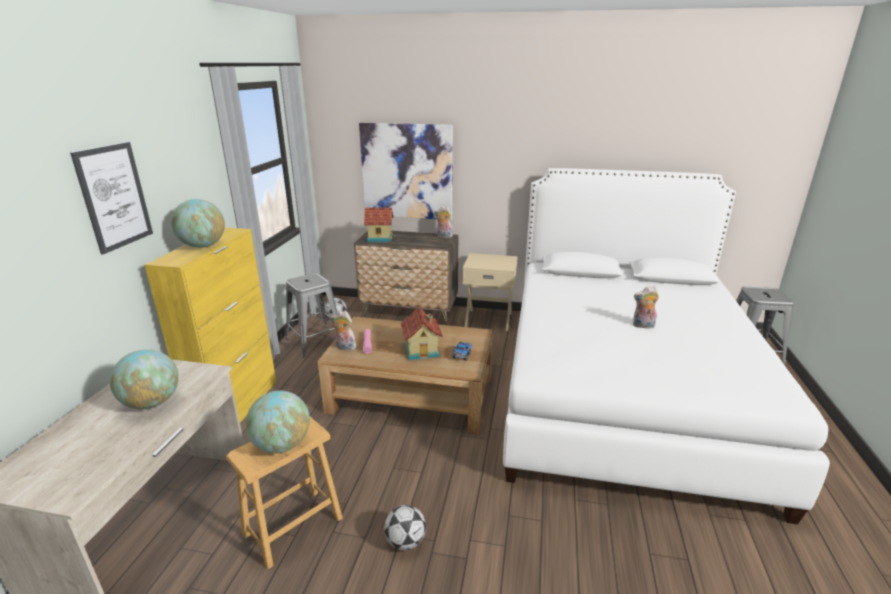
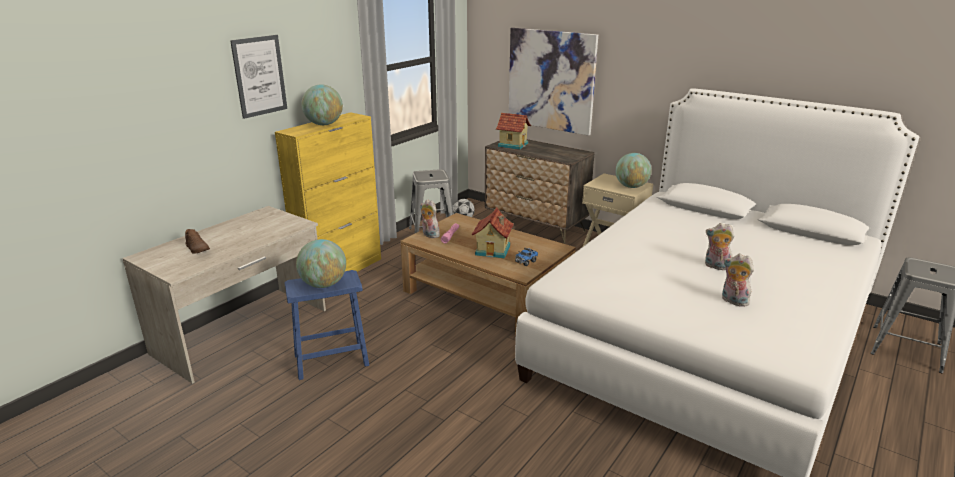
camera: 25 degrees right, 0 degrees up
globe [110,349,179,409] -> globe moved to [615,153,652,188]
brown stool [226,417,343,569] -> blue stool [284,270,369,380]
football [384,505,426,550] -> none
plush toy [435,206,453,238] -> plush toy moved to [722,254,754,307]
none -> brown shoe [185,229,210,254]

